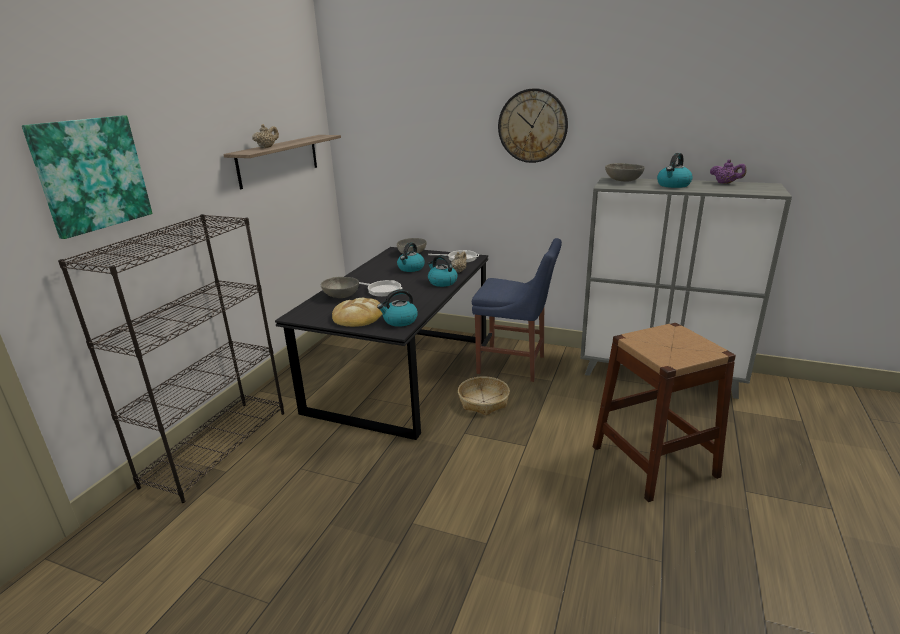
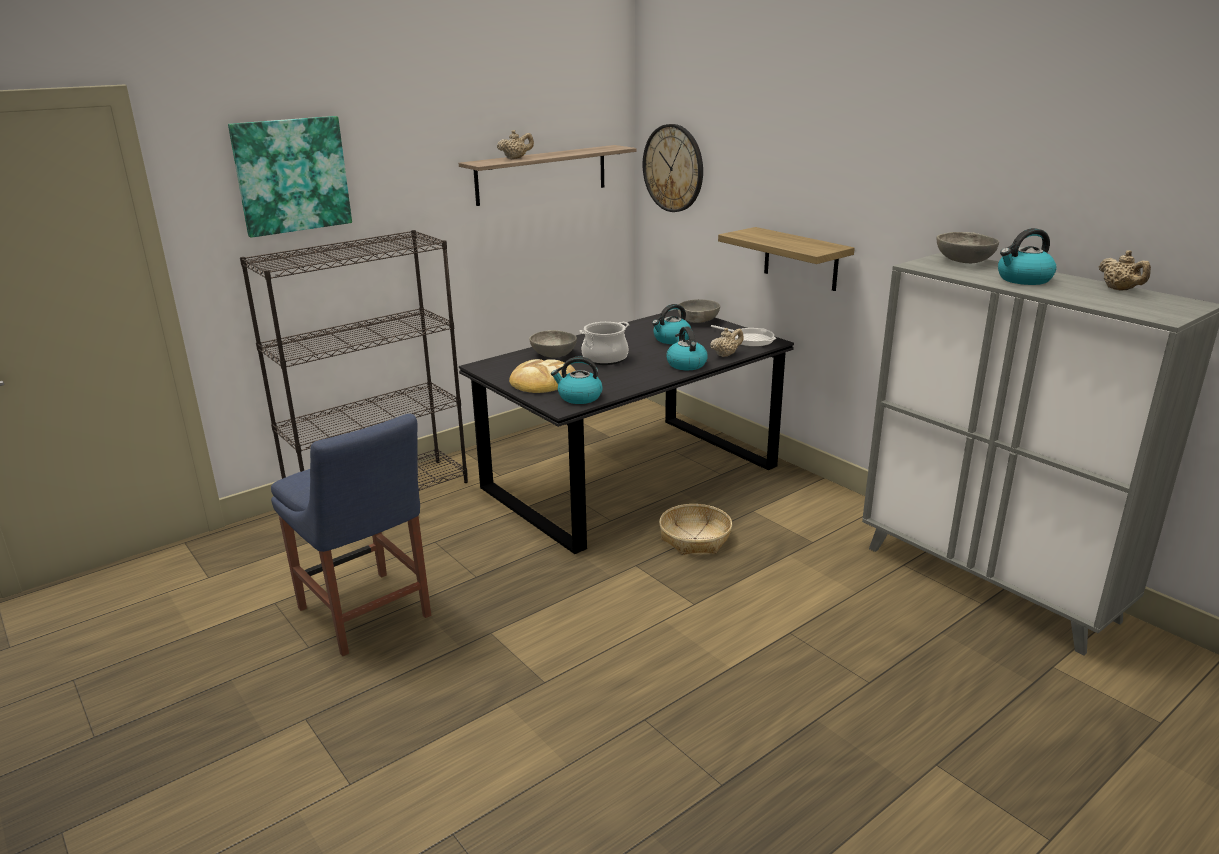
camera: 30 degrees right, 0 degrees up
frying pan [359,280,402,297] -> cooking pot [579,321,629,365]
blue chair [472,238,562,382] -> blue chair moved to [271,414,431,656]
wall clock [498,88,568,163] -> wall clock moved to [643,124,703,212]
brown stool [593,323,736,502] -> none
purple teapot [710,159,746,184] -> beige teapot [1099,251,1151,291]
none -> shelf [718,227,855,291]

